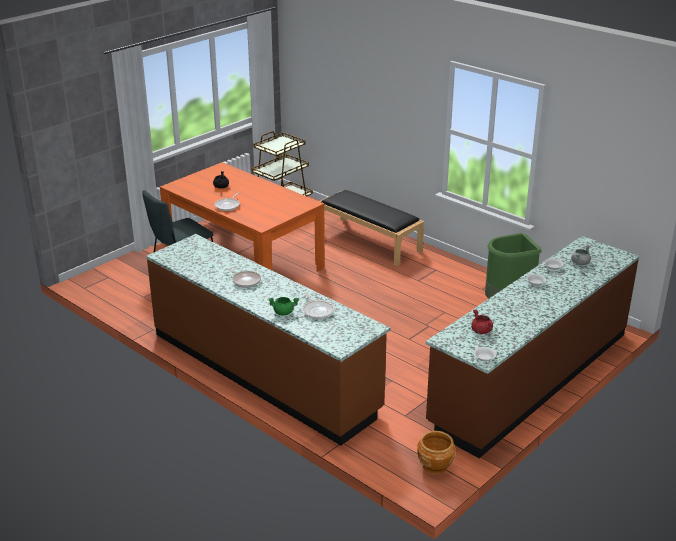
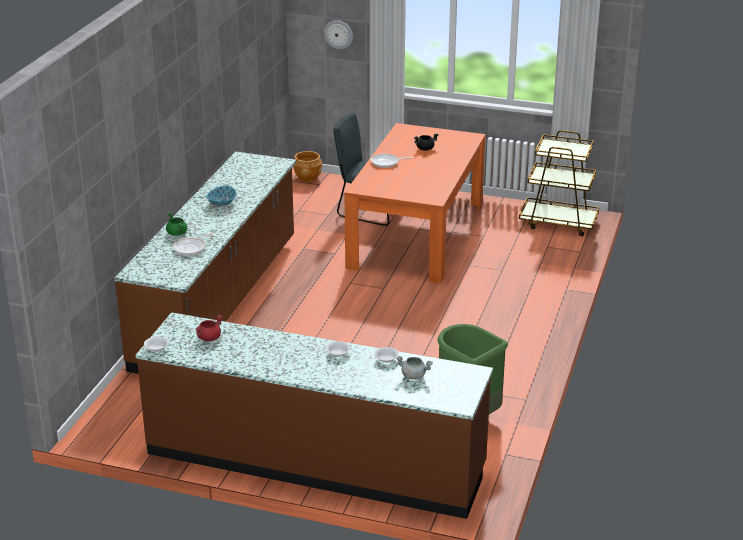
camera: 65 degrees right, 0 degrees up
frying pan [226,268,261,288] -> bowl [206,186,236,206]
black bench [319,190,424,266] -> none
brown planter [417,431,456,474] -> brown planter moved to [293,151,322,183]
none -> wall clock [324,20,353,49]

